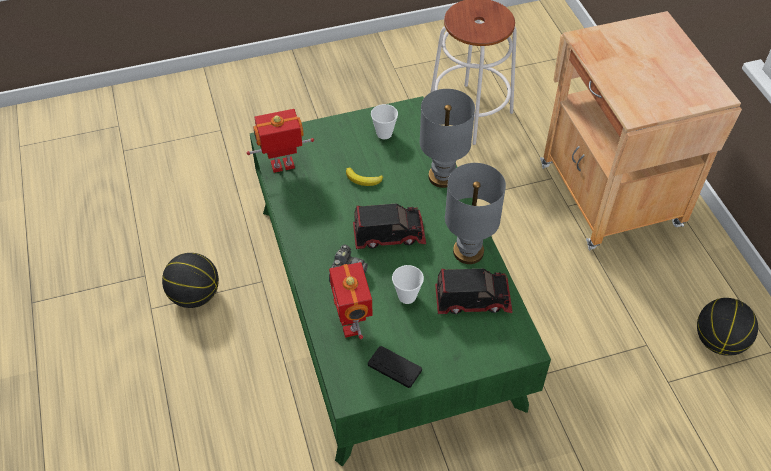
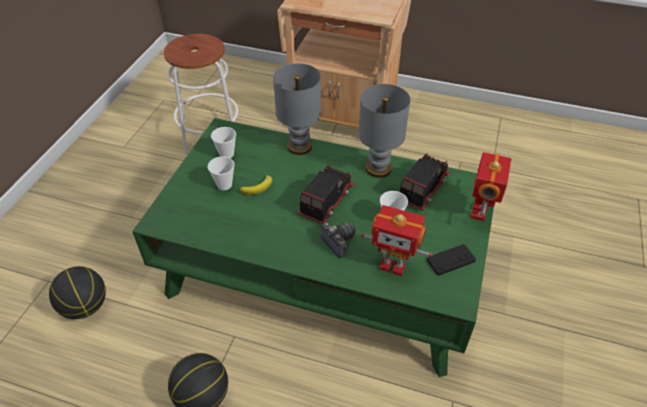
camera: 55 degrees left, 5 degrees down
toy robot [247,109,314,173] -> toy robot moved to [471,152,511,221]
basketball [697,298,758,356] -> basketball moved to [49,266,106,319]
none -> cup [208,156,235,190]

